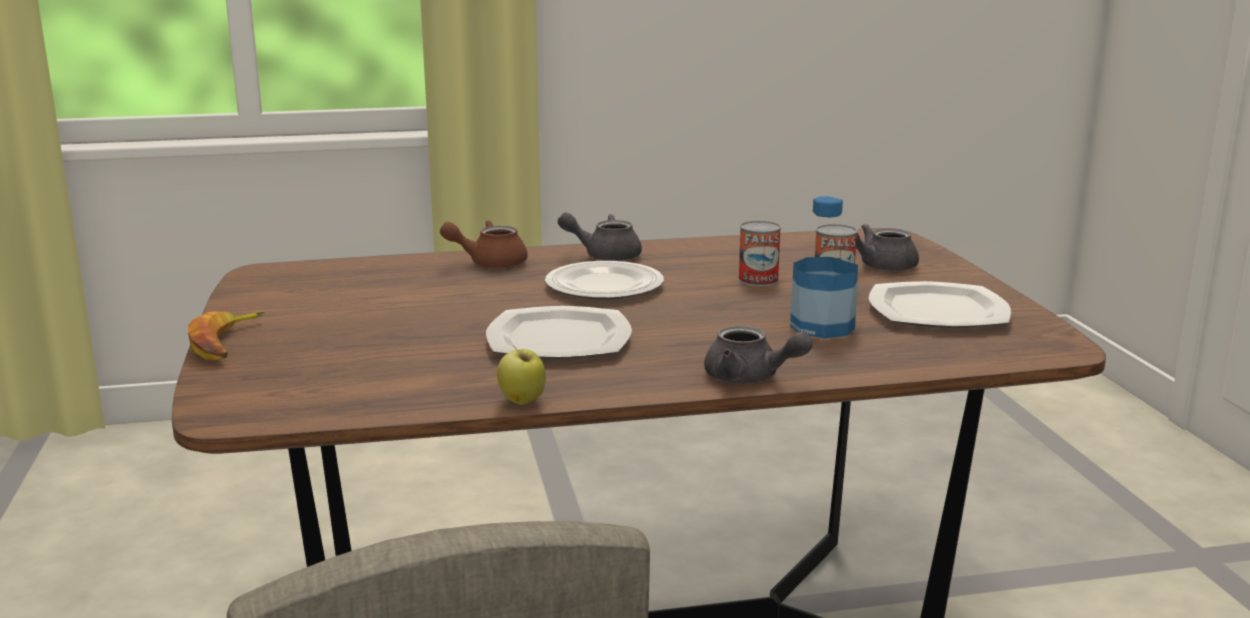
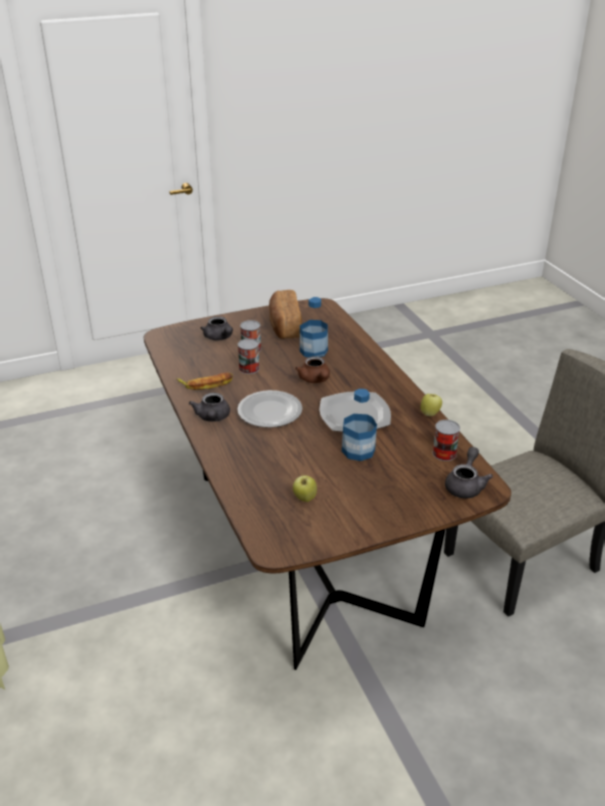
camera: 100 degrees left, 15 degrees up
banana [188,311,265,360] -> banana moved to [176,373,233,390]
brown teapot [440,220,528,268] -> brown teapot moved to [295,356,330,383]
grey teapot [704,326,812,384] -> grey teapot moved to [445,447,493,498]
plate [869,281,1011,327] -> bread [269,290,302,339]
none -> apple [293,474,317,502]
none -> bottle [342,389,377,461]
none -> can [433,420,460,461]

